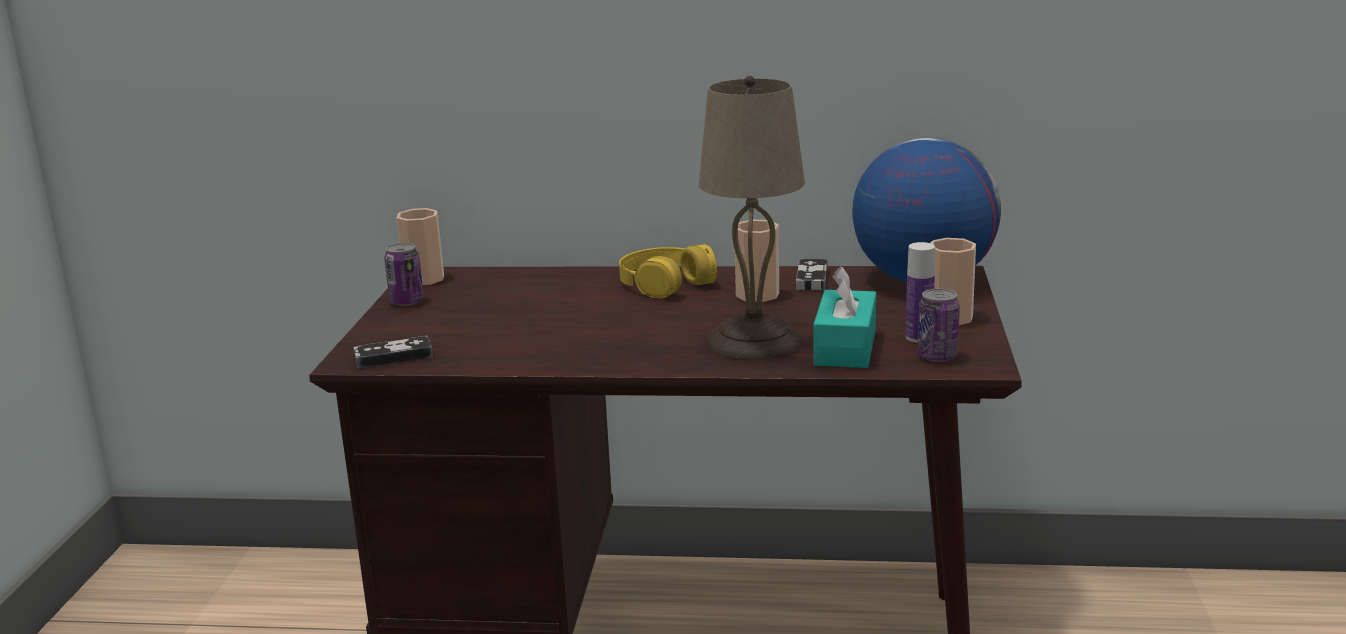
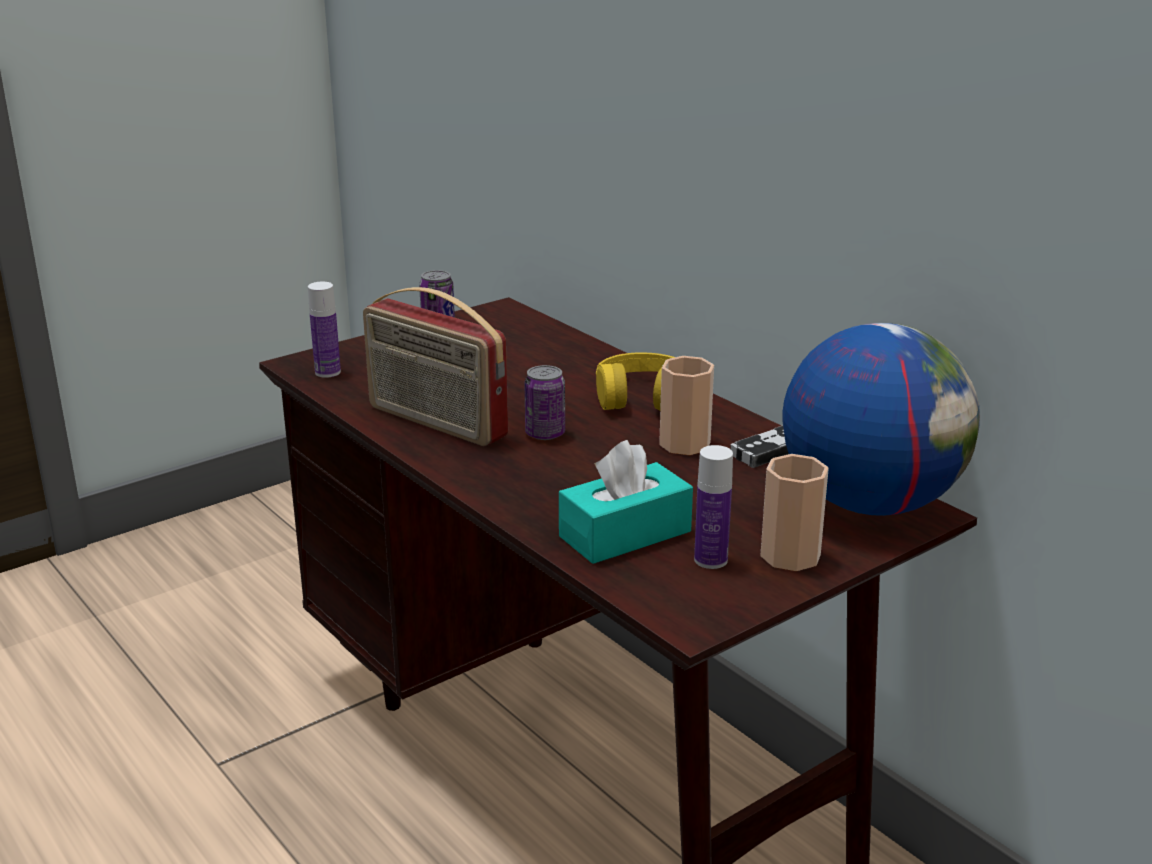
camera: 45 degrees right, 5 degrees up
game controller [353,336,433,369] -> bottle [308,282,341,378]
cup [396,208,444,285] -> none
beige table lamp [699,76,805,360] -> none
can [918,289,960,362] -> can moved to [524,365,565,440]
none -> radio [363,287,508,446]

